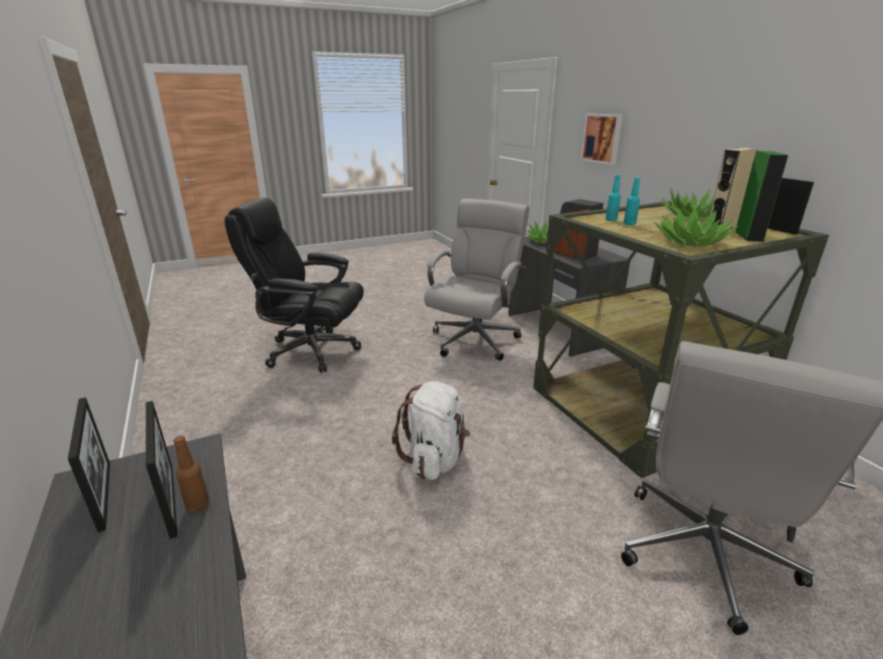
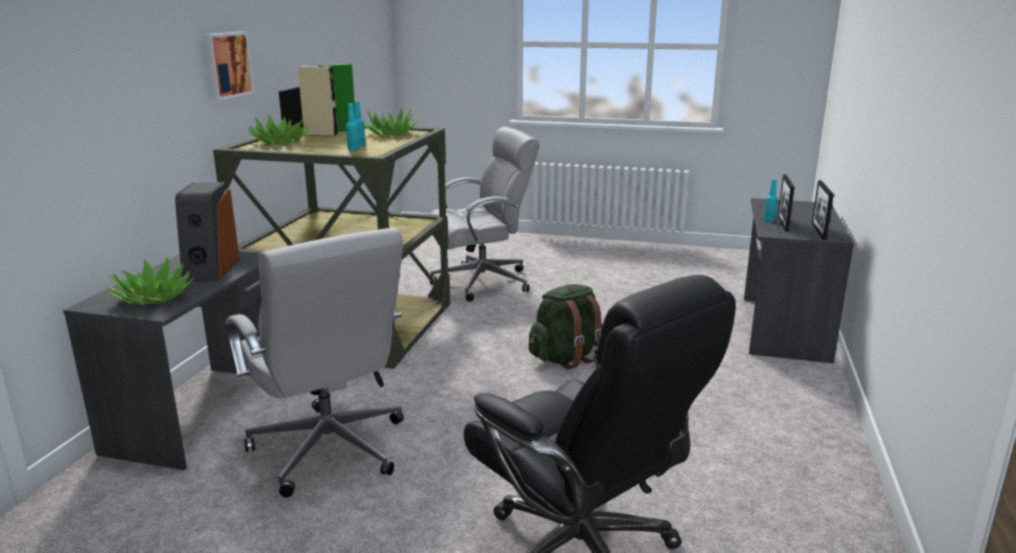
camera: 140 degrees left, 5 degrees down
brown bottle [173,435,209,513] -> turquoise bottle [764,179,778,221]
white backpack [392,381,470,480] -> green backpack [529,284,602,370]
grey office chair [424,199,529,361] -> grey office chair turned 105 degrees counterclockwise [225,227,404,497]
picture [581,114,623,165] -> picture moved to [203,32,255,101]

